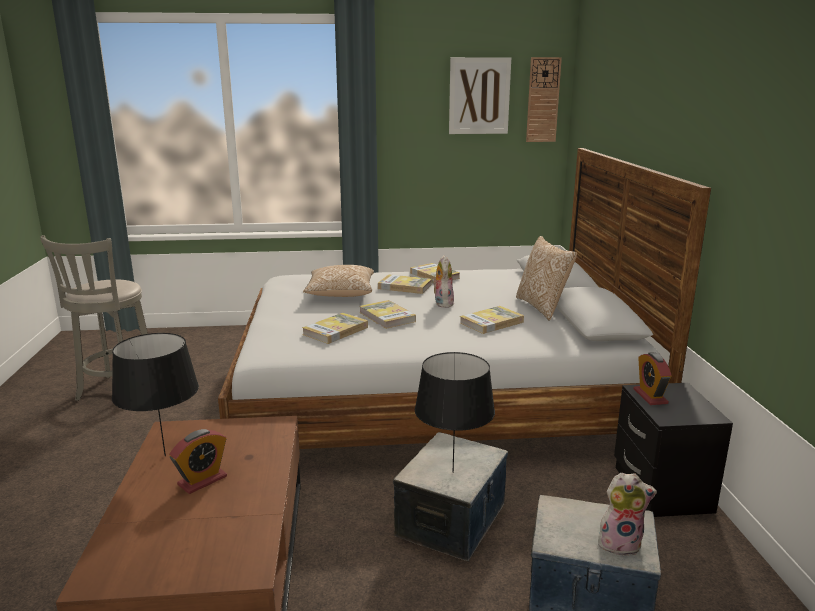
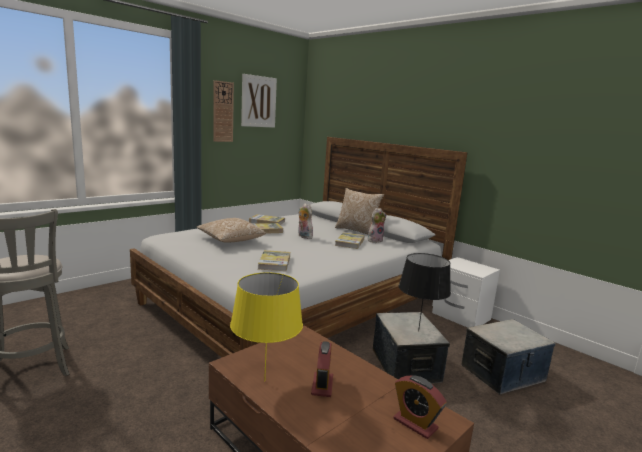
camera: 40 degrees left, 5 degrees down
black table lamp [112,333,199,456] -> yellow table lamp [230,272,303,382]
book [359,300,416,329] -> none
wall clock [526,57,562,142] -> wall clock moved to [213,80,234,142]
plush toy [598,473,657,556] -> plush toy moved to [368,208,387,243]
black nightstand [614,383,733,517] -> white nightstand [432,257,500,328]
alarm clock [633,352,672,405] -> alarm clock moved to [393,375,446,439]

